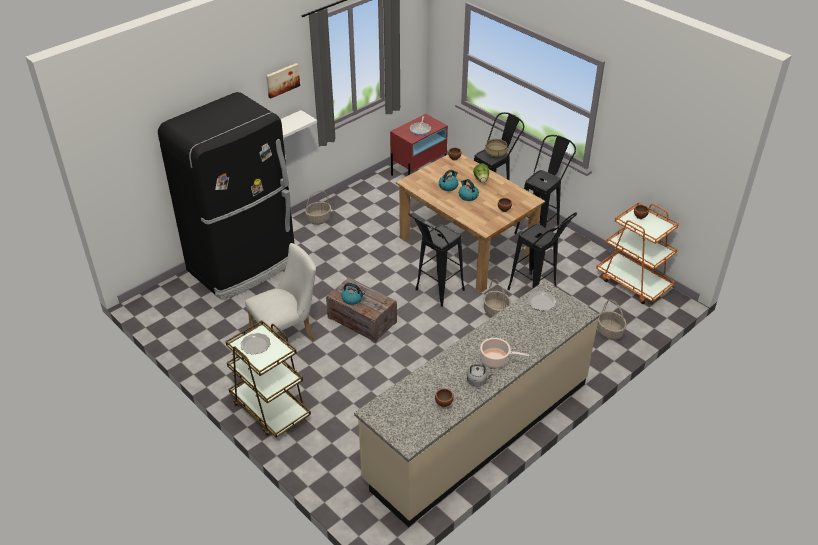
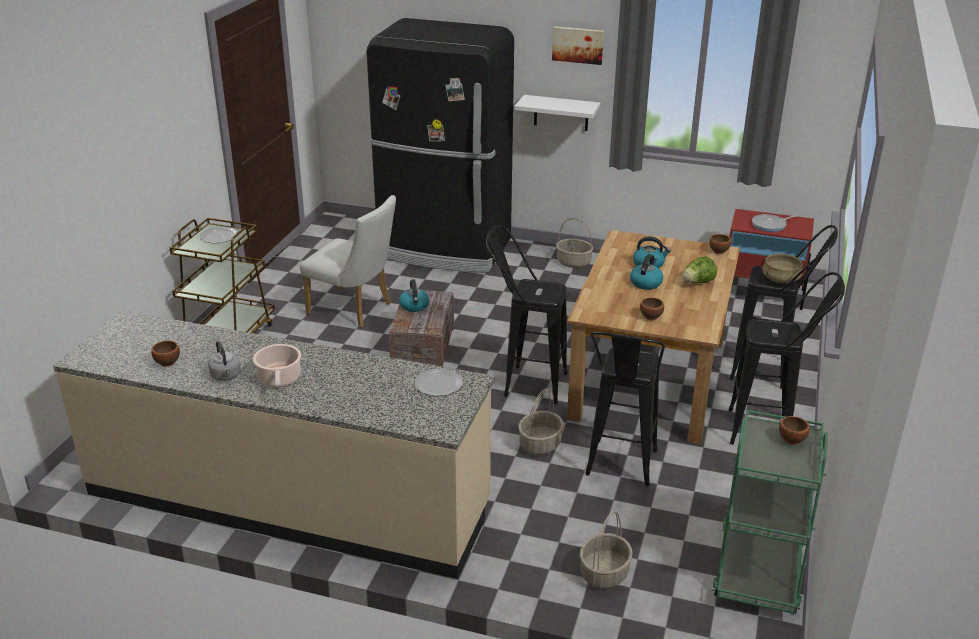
camera: 60 degrees right, 10 degrees down
orange cart [596,202,679,304] -> green cart [712,410,828,614]

